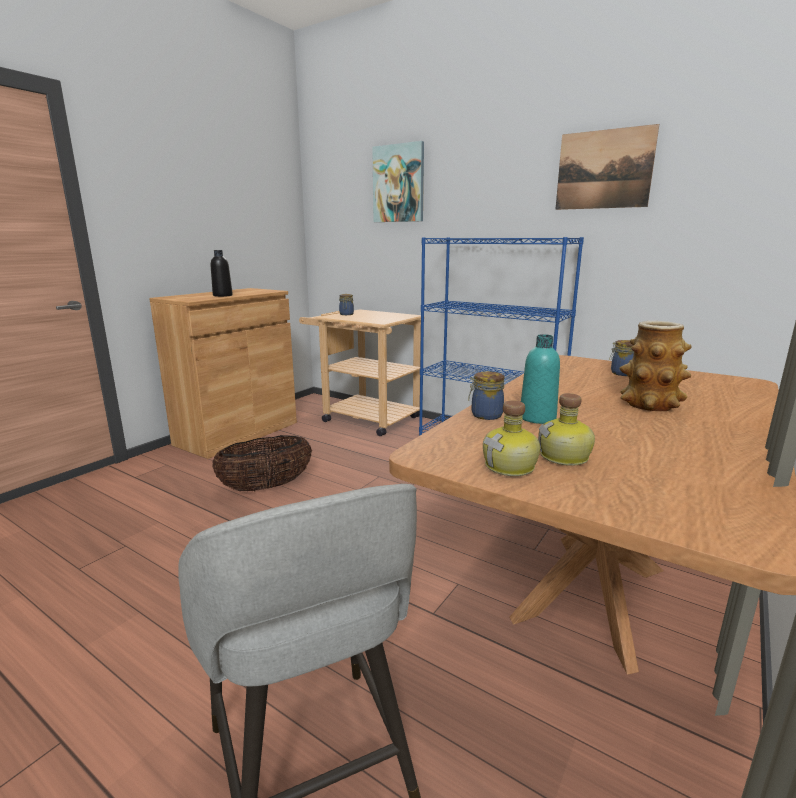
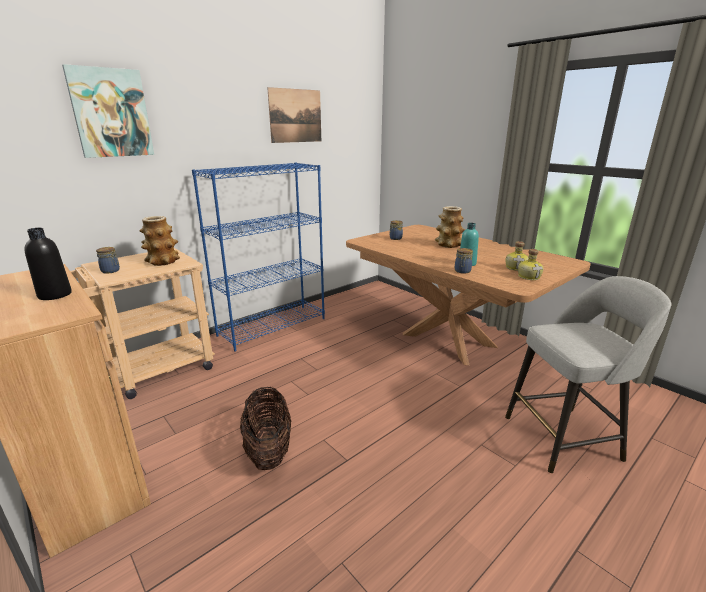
camera: 75 degrees left, 5 degrees up
none -> vase [139,216,180,266]

